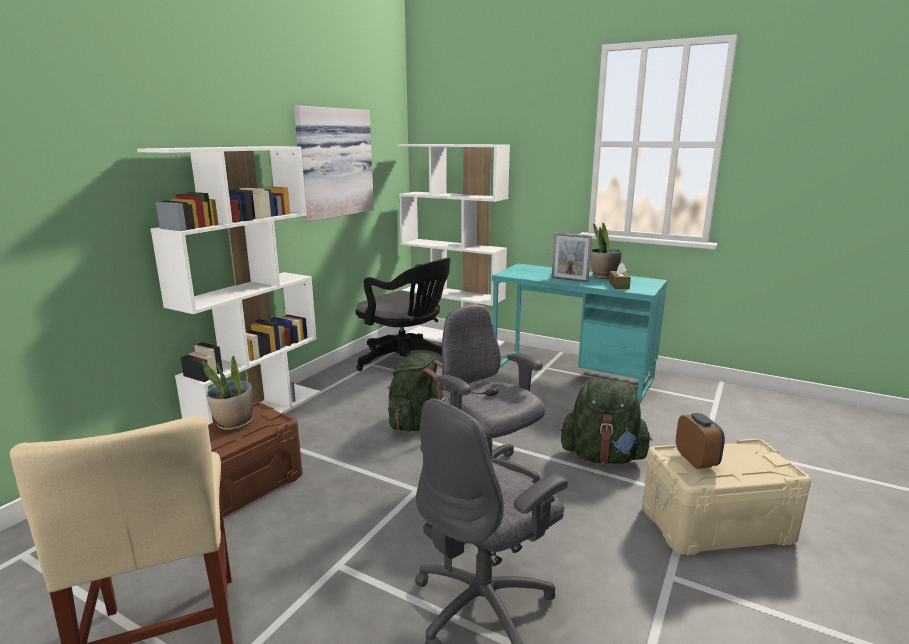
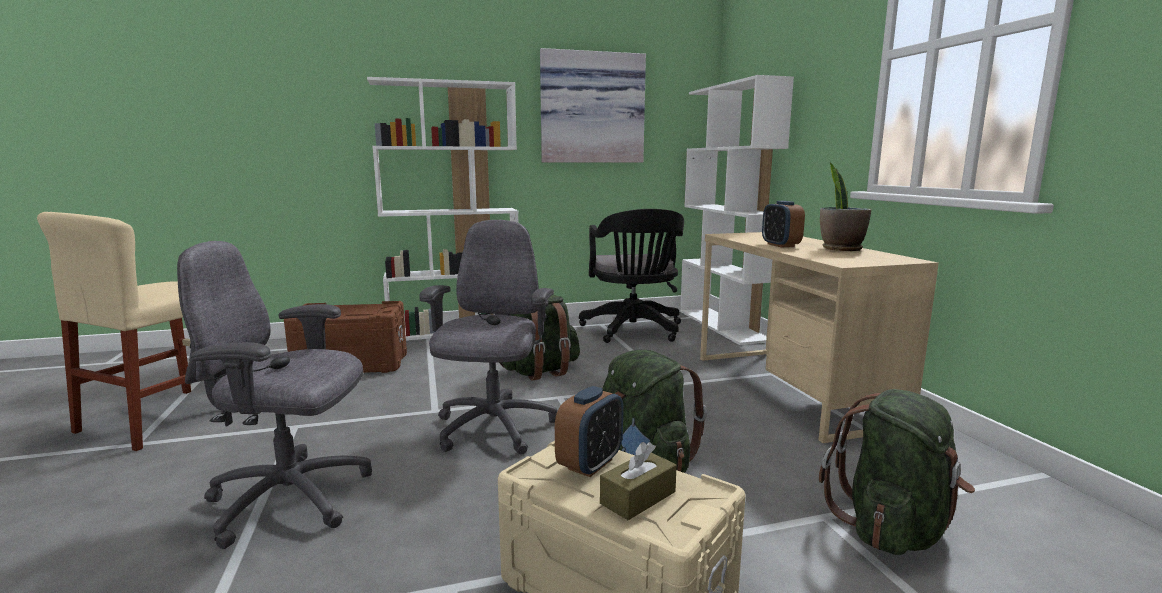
camera: 45 degrees right, 5 degrees down
potted plant [202,356,253,430] -> none
turquoise desk [492,263,667,403] -> beige desk [700,232,939,443]
picture frame [551,233,592,282] -> alarm clock [762,201,805,247]
brown tissue box [609,263,631,289] -> brown tissue box moved to [600,442,677,520]
none -> green backpack [819,389,975,555]

